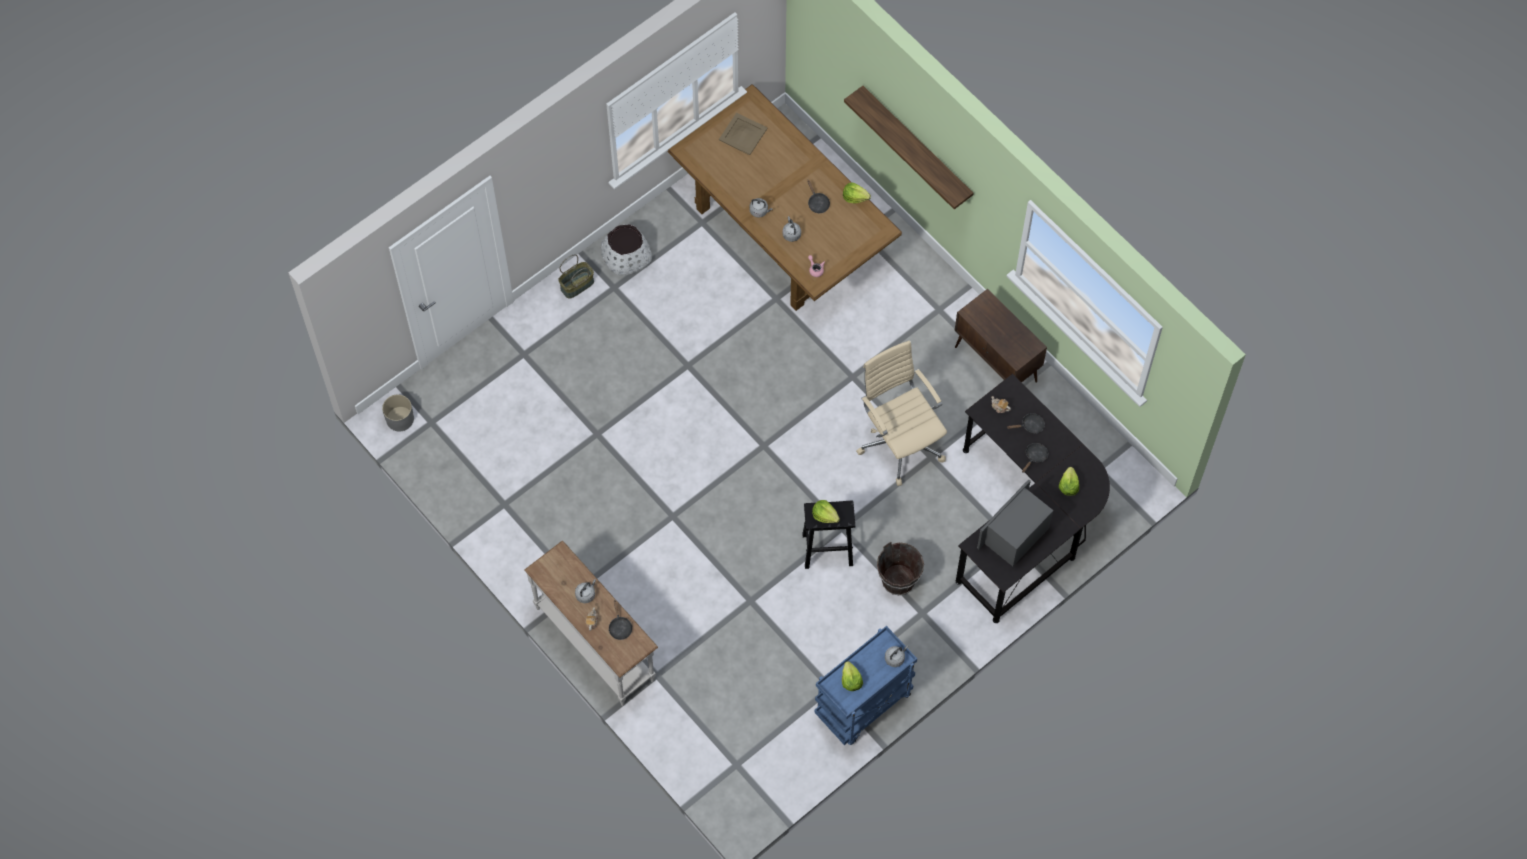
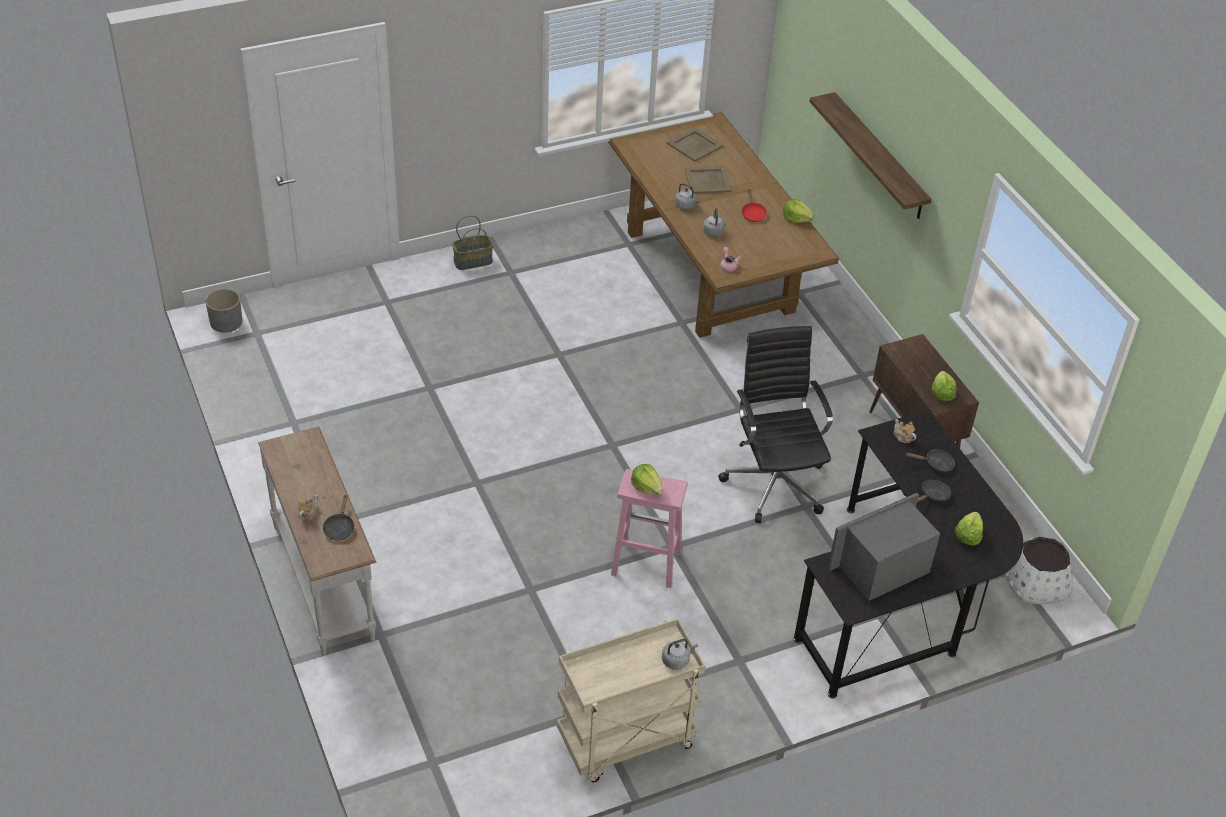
camera: 15 degrees right, 20 degrees down
grey kettle [575,579,596,603] -> none
white planter [601,224,652,276] -> white planter moved to [1005,537,1073,604]
black stool [802,501,855,569] -> pink stool [611,469,688,588]
black frying pan [807,180,830,213] -> red frying pan [741,190,767,222]
blue cart [814,626,917,745] -> beige cart [557,618,705,782]
lettuce [842,661,863,691] -> lettuce moved to [932,371,957,401]
beige office chair [856,341,947,486] -> black office chair [718,326,833,523]
brown bucket [877,542,924,595] -> none
none -> beige tray [685,166,732,194]

